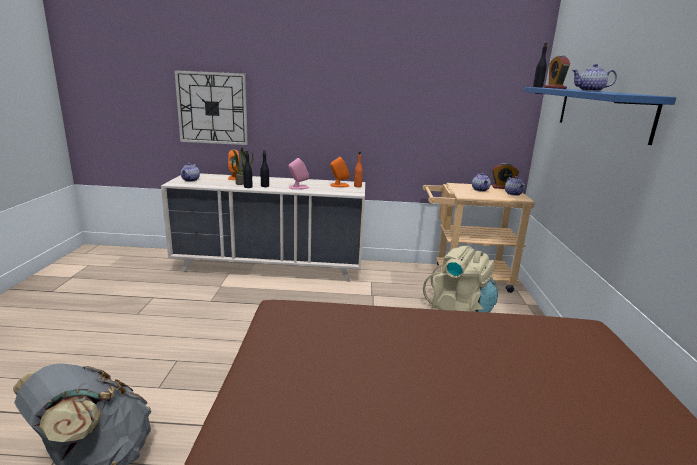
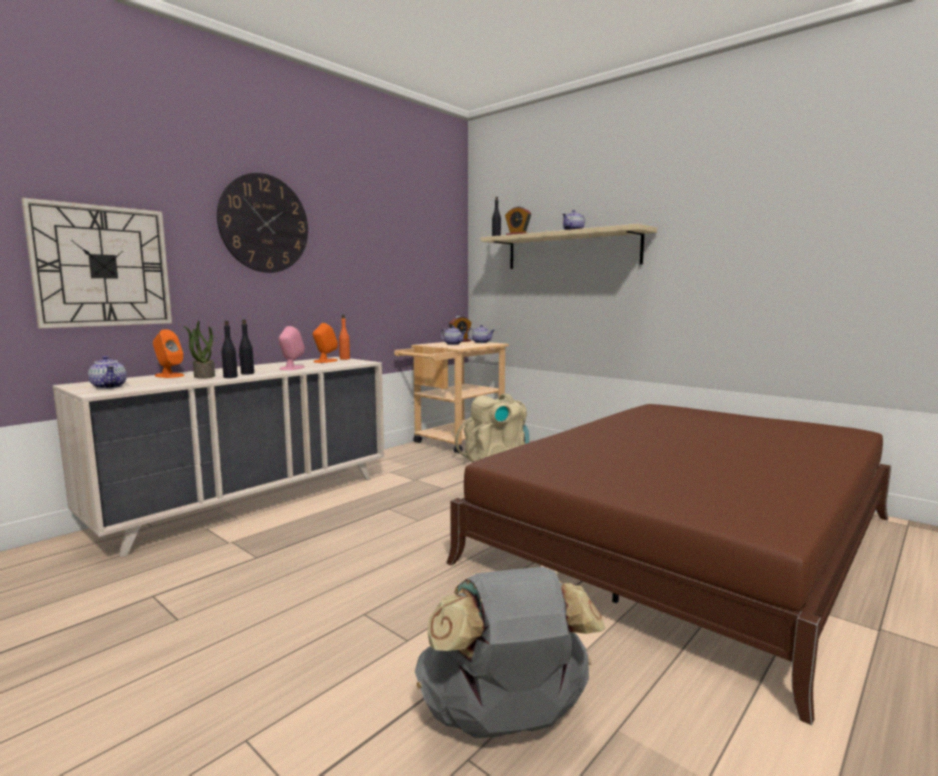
camera: 50 degrees left, 10 degrees down
blue shelf [524,87,676,145] -> beige shelf [481,224,657,269]
none -> wall clock [217,173,308,273]

